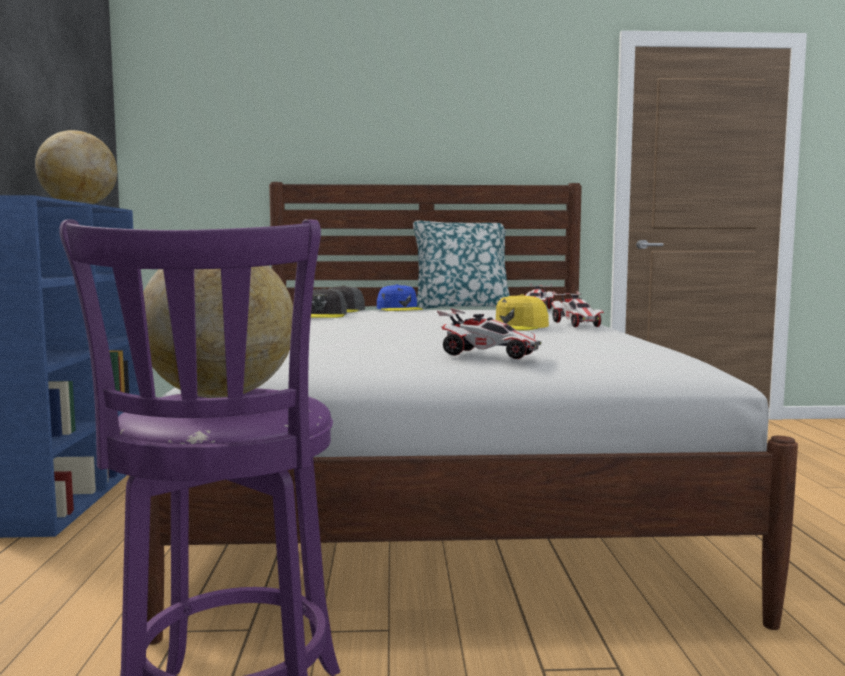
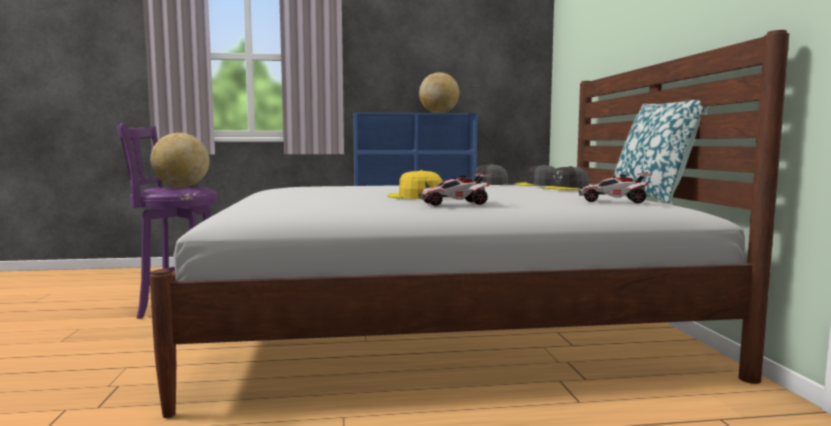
camera: 85 degrees right, 0 degrees up
blue cap [377,284,423,311] -> grey cap [542,166,589,190]
toy car [437,308,541,359] -> none

